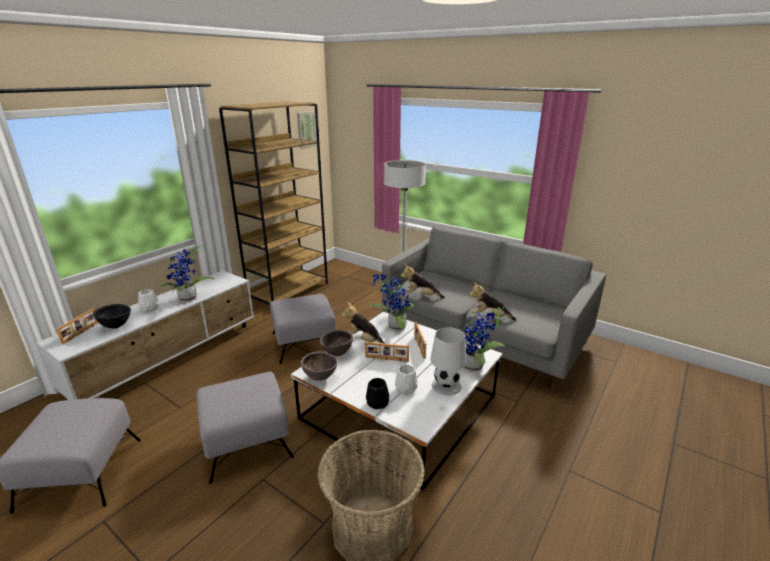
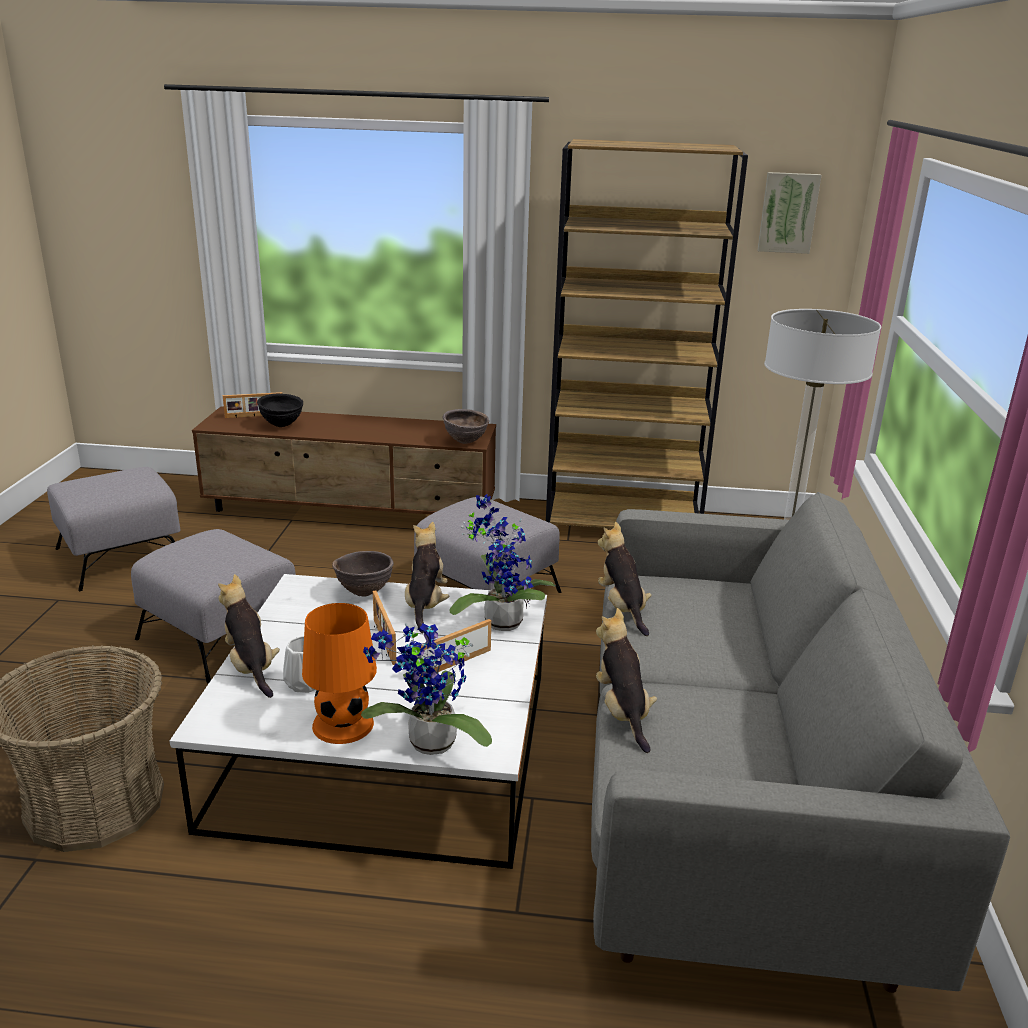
camera: 60 degrees right, 0 degrees up
white tv stand [36,270,254,400] -> brown tv stand [192,407,496,514]
white vase [138,289,159,312] -> none
potted plant [160,245,214,302] -> none
brown bowl [301,352,338,381] -> brown bowl moved to [442,409,489,444]
black vase [366,378,389,409] -> plush toy [218,574,280,698]
white table lamp [430,327,466,395] -> orange table lamp [302,603,377,744]

